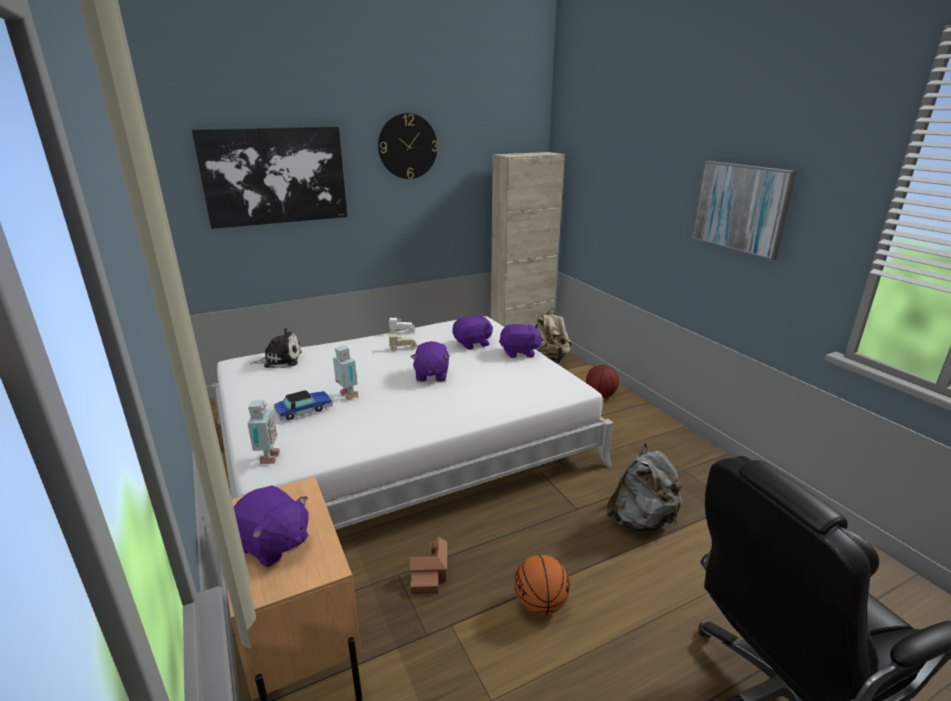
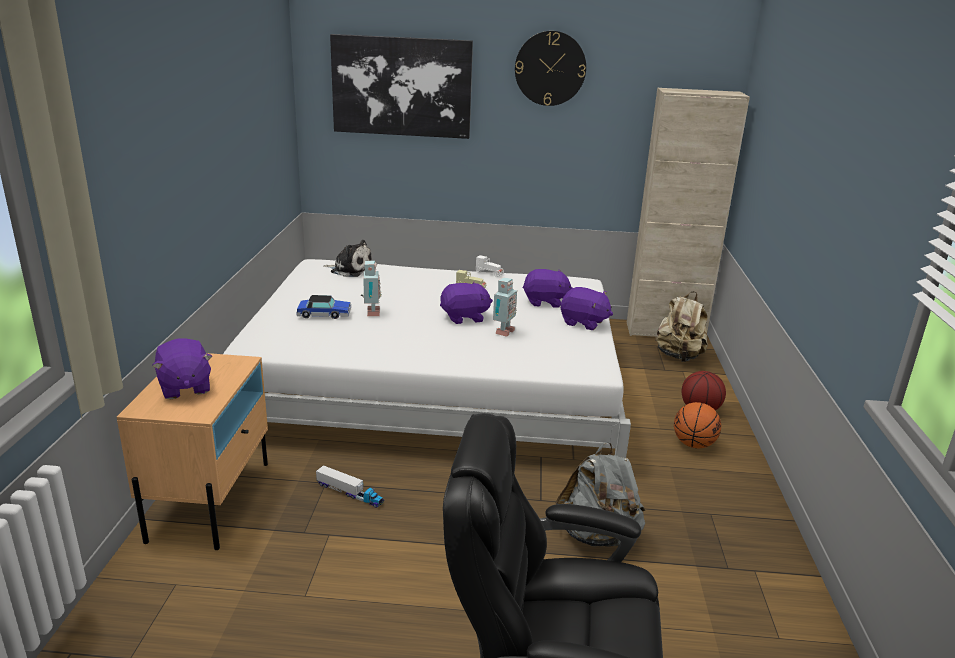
camera: 30 degrees right, 0 degrees up
toy robot [247,400,280,464] -> toy robot moved to [493,277,517,337]
toy house [409,536,447,594] -> toy truck [316,465,384,508]
purple plush toy [411,341,450,382] -> purple plush toy turned 135 degrees counterclockwise [440,282,493,324]
basketball [514,555,570,615] -> basketball moved to [674,402,721,448]
picture [691,161,797,260] -> none

